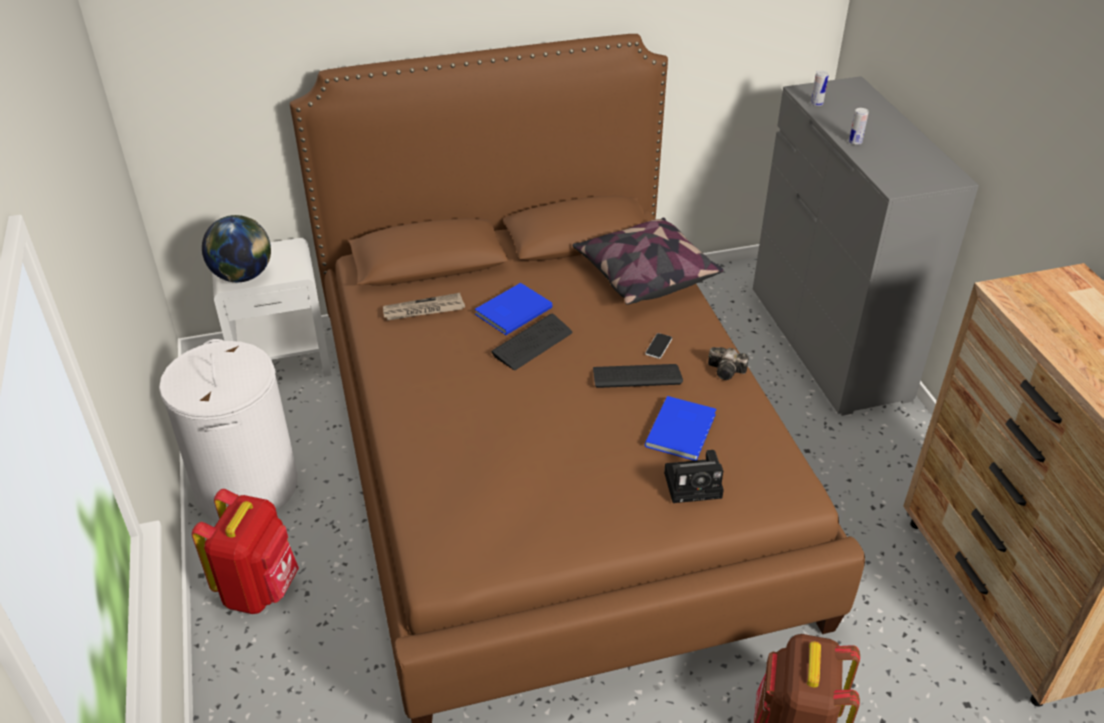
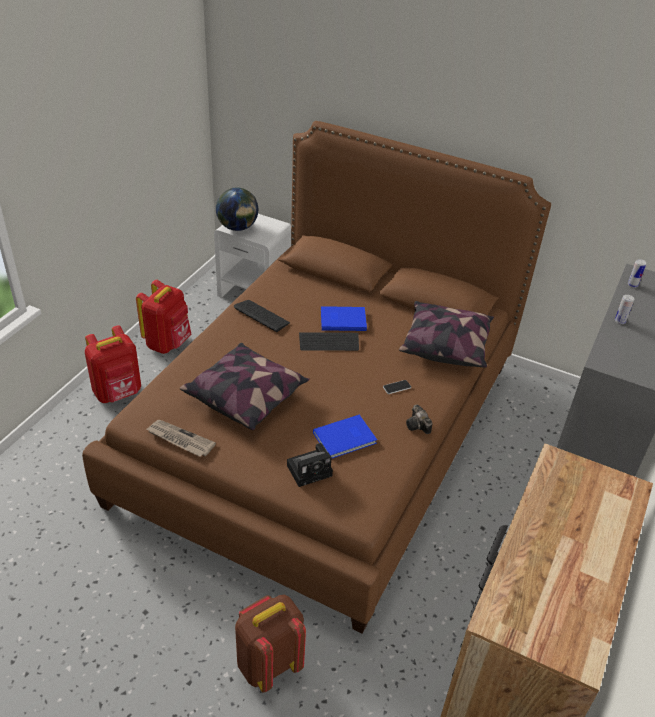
camera: 40 degrees right, 0 degrees up
white laundry basket [159,339,298,521] -> red backpack [136,280,191,354]
newspaper [383,293,465,321] -> newspaper moved to [146,420,216,457]
keyboard [593,364,683,388] -> keyboard moved to [234,300,290,332]
camera [664,450,724,503] -> camera turned 60 degrees counterclockwise [287,443,333,487]
none -> pillow [180,343,310,430]

